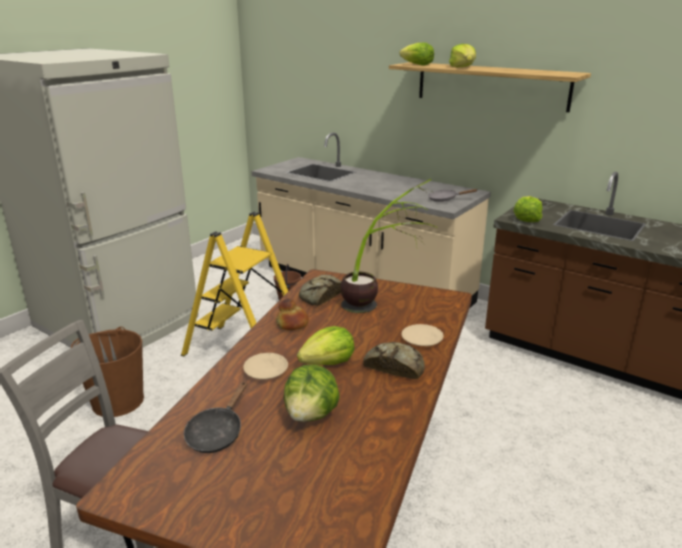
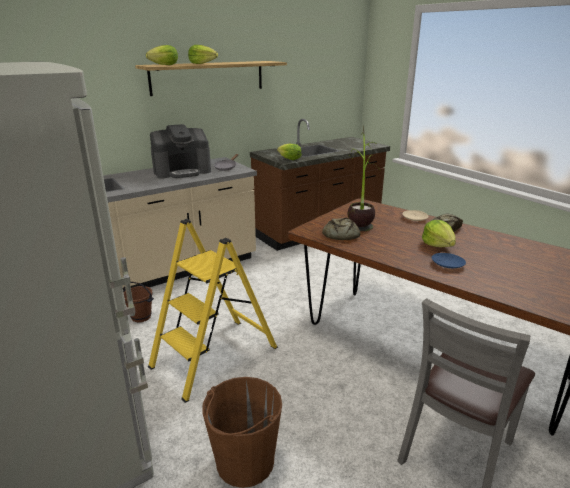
camera: 70 degrees left, 0 degrees up
black frying pan [184,381,247,453] -> none
beige plate [243,353,288,380] -> blue plate [431,253,466,268]
bread [276,298,309,330] -> none
lettuce [284,365,340,422] -> none
none -> coffee machine [150,124,211,178]

